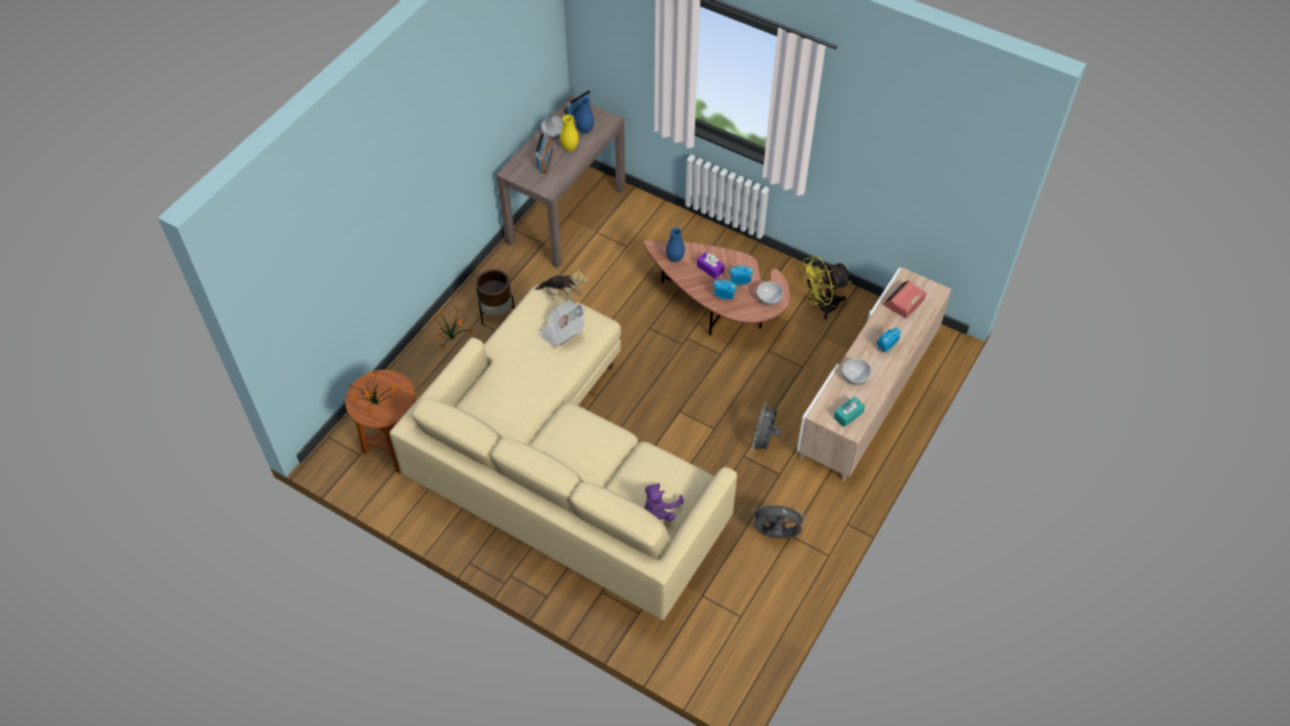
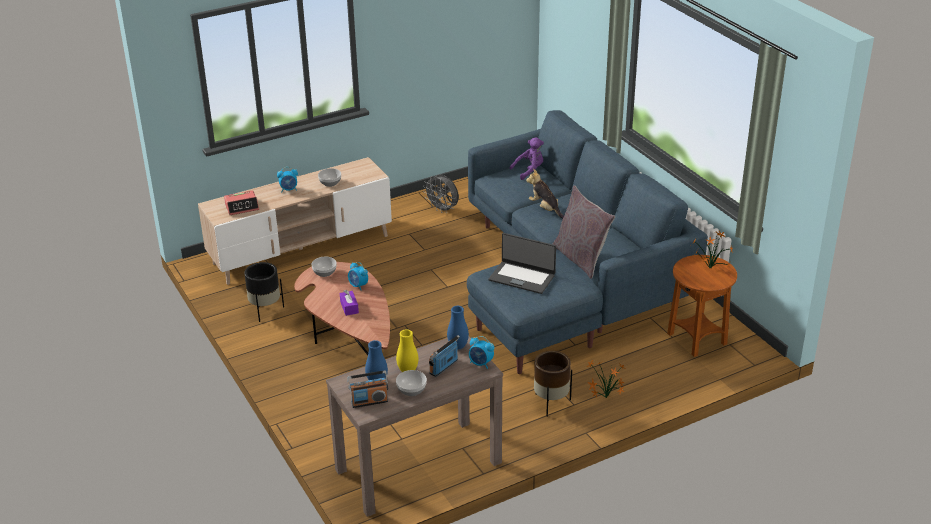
camera: 150 degrees left, 20 degrees down
beige sofa [389,285,737,620] -> blue sofa [467,110,708,374]
plush toy [535,267,588,304] -> plush toy moved to [526,169,564,219]
newspaper [539,301,585,348] -> laptop [488,233,556,294]
blue vase [666,228,685,262] -> blue vase moved to [447,306,469,349]
alarm clock [729,266,753,285] -> alarm clock moved to [469,336,494,369]
grey fan [752,403,782,452] -> none
yellow fan [801,256,851,319] -> black planter [244,262,284,322]
turquoise tissue box [834,396,865,427] -> none
none -> grey pillow [553,185,615,279]

